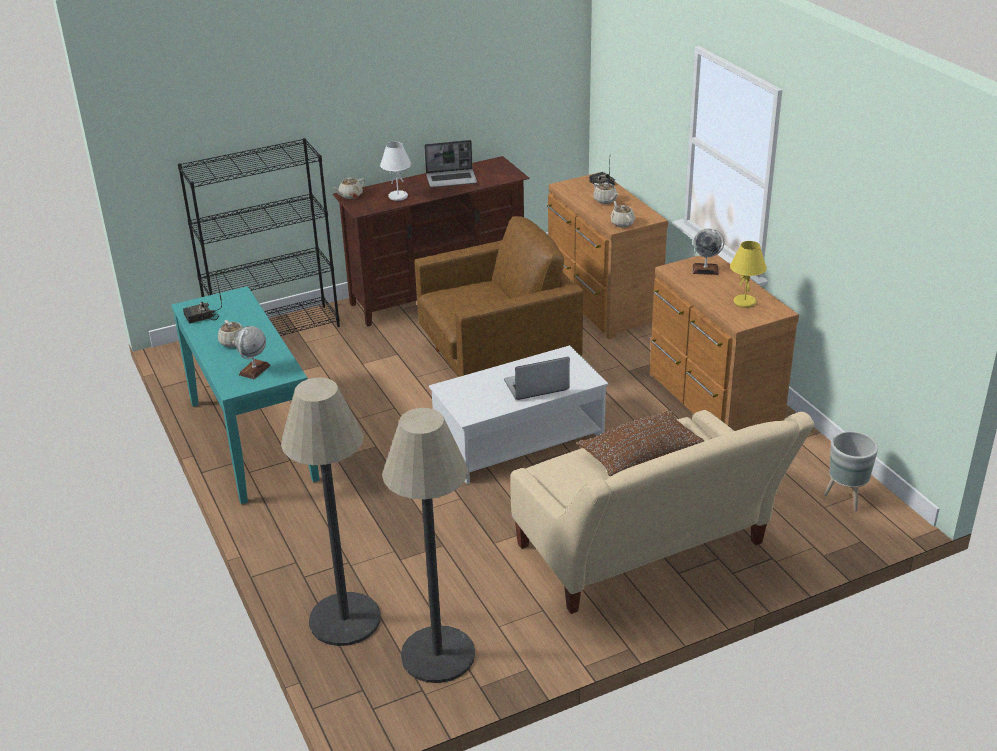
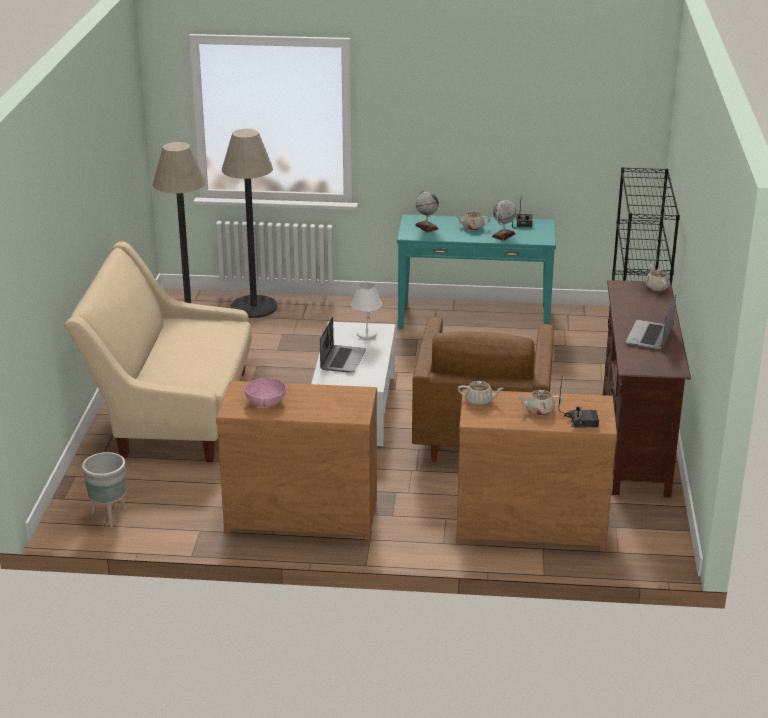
camera: 120 degrees right, 5 degrees down
white table lamp [380,142,412,201] -> white table lamp moved to [351,282,382,340]
brown pillow [577,410,704,476] -> none
globe [692,228,724,275] -> globe moved to [492,200,517,241]
yellow table lamp [730,241,767,308] -> pink bowl [244,378,286,407]

